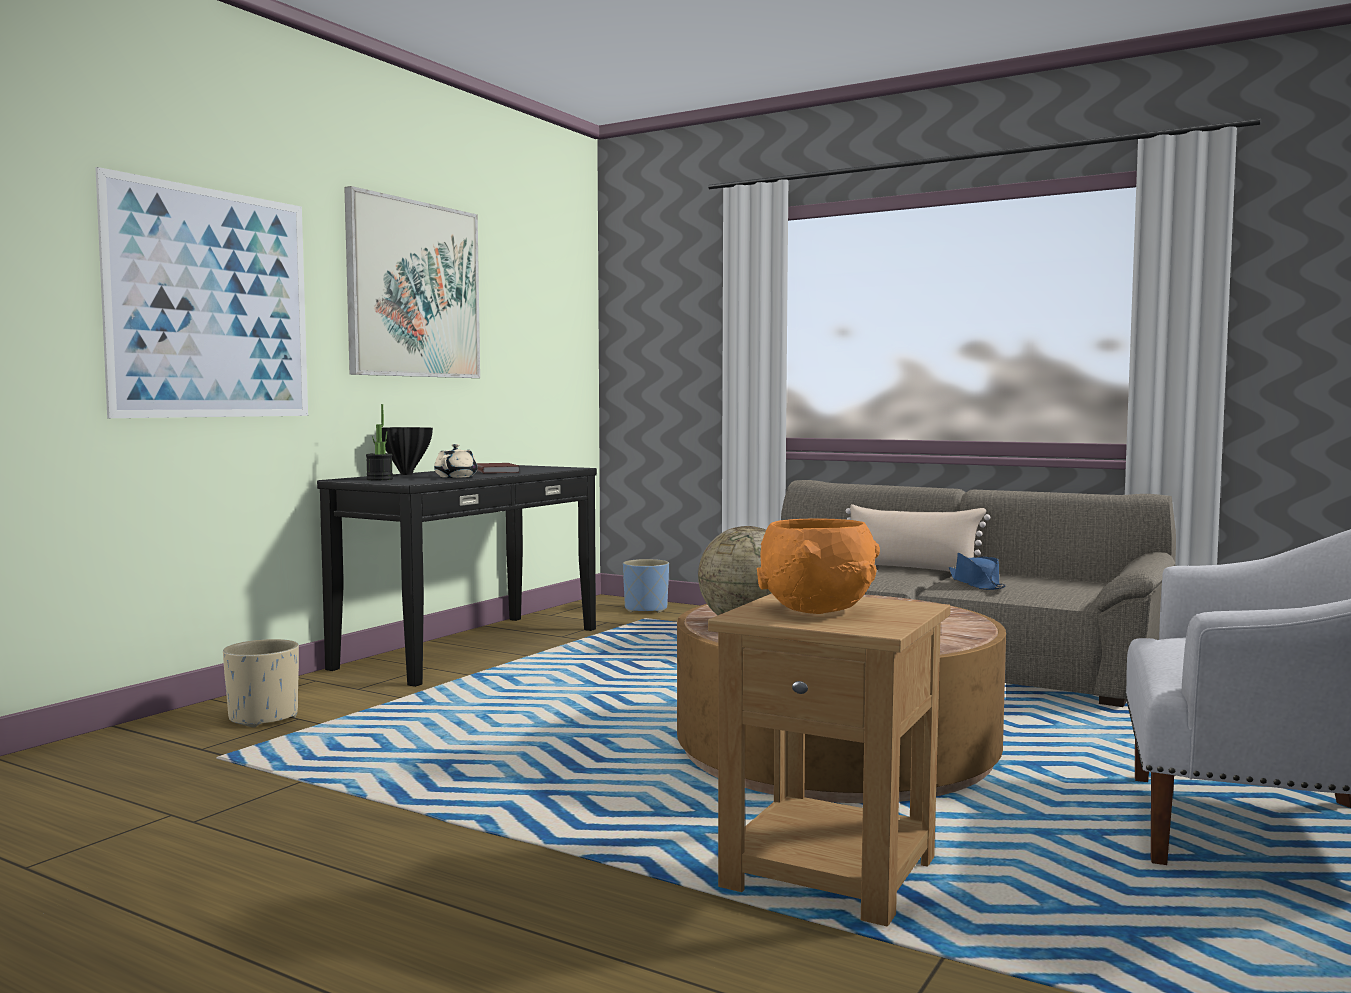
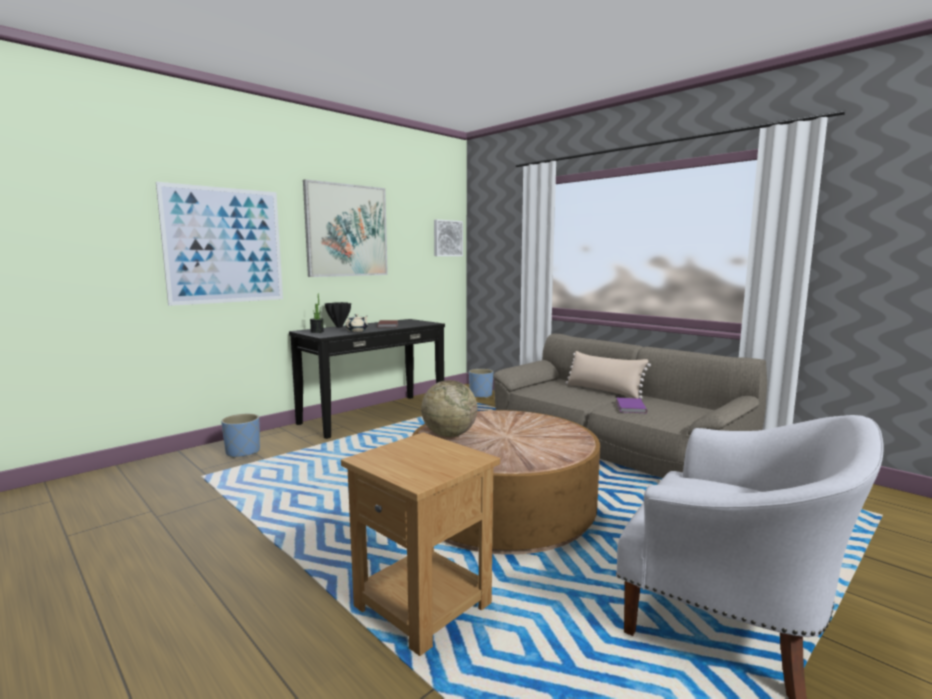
camera: 15 degrees right, 5 degrees up
beige planter [223,639,299,728] -> blue planter [221,414,260,458]
orange bowl [757,519,880,614] -> none
blue hat [949,553,1006,590] -> purple book [616,398,647,413]
none -> picture [434,220,463,256]

